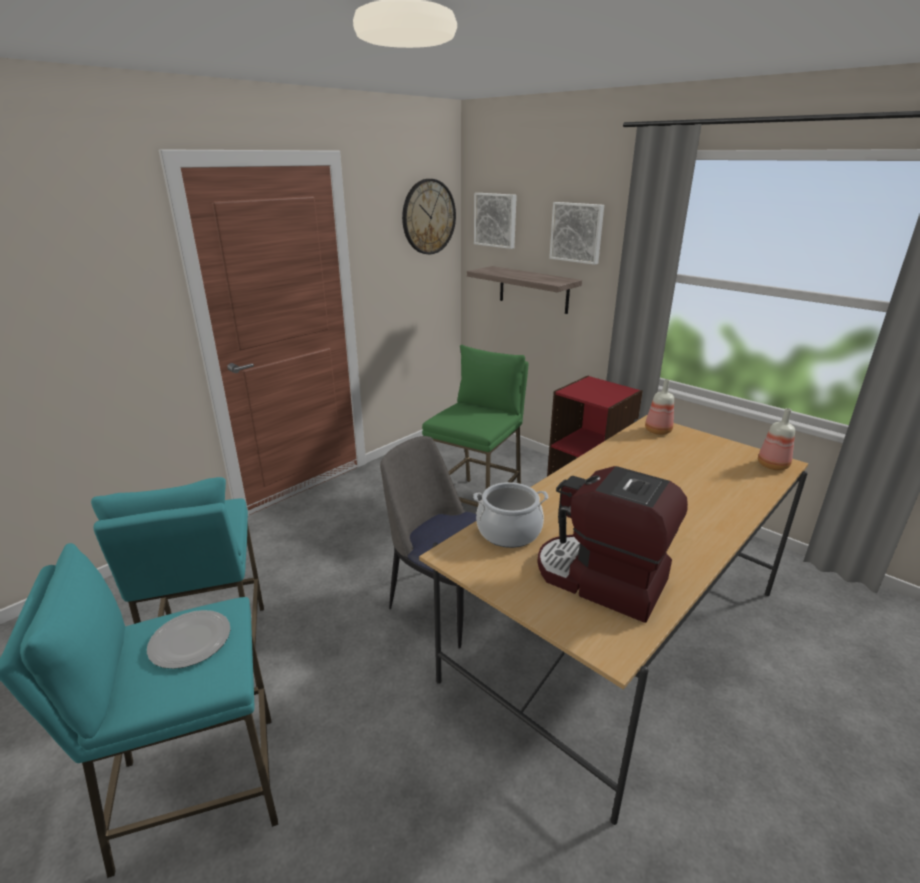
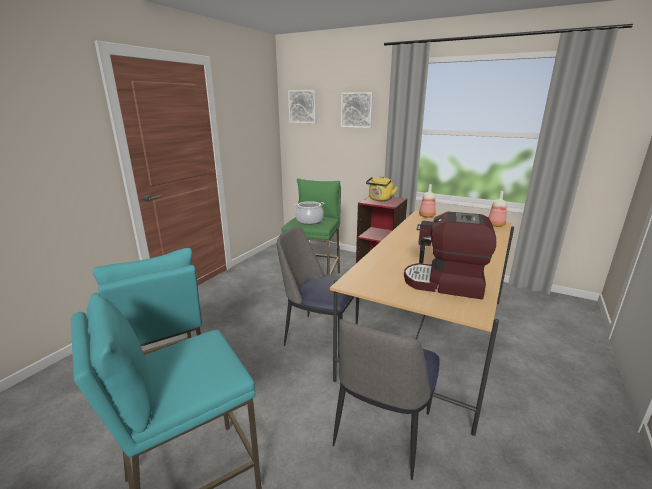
camera: 15 degrees left, 5 degrees down
plate [147,610,230,669] -> none
wall clock [402,179,456,254] -> none
shelf [467,266,582,314] -> none
cooking pot [473,482,548,548] -> cooking pot moved to [294,201,325,225]
none -> chair [333,319,440,480]
none -> yellow kettle [366,176,398,201]

